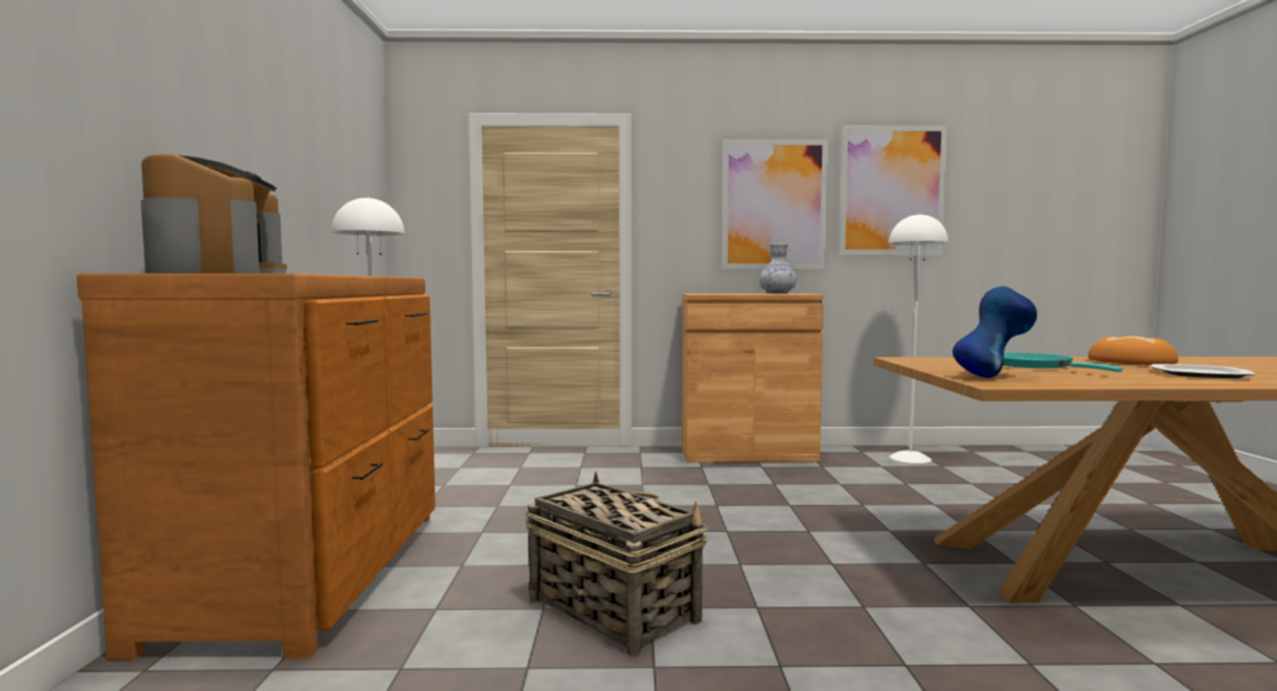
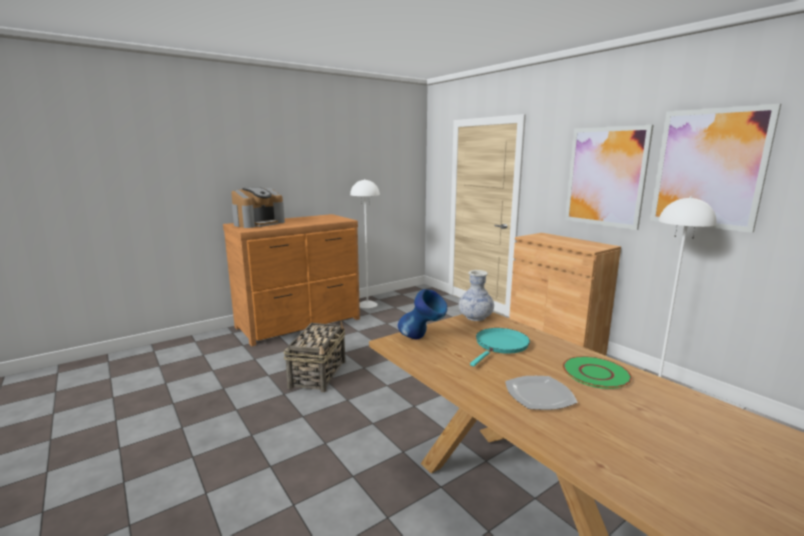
camera: 55 degrees right, 10 degrees up
vase [760,244,797,294] -> vase moved to [459,270,494,321]
bread [1088,336,1178,365] -> green plate [563,356,632,389]

